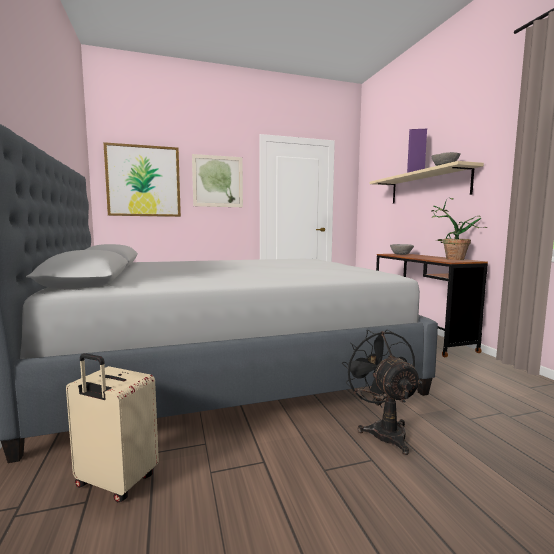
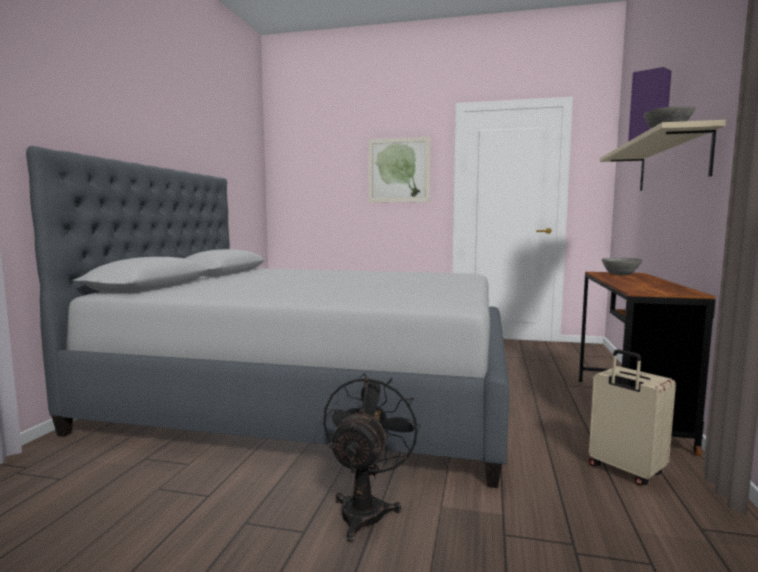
camera: 30 degrees right, 0 degrees up
beige suitcase [66,353,159,502] -> beige suitcase moved to [588,349,676,486]
picture [103,142,181,217] -> none
potted plant [431,198,487,260] -> none

